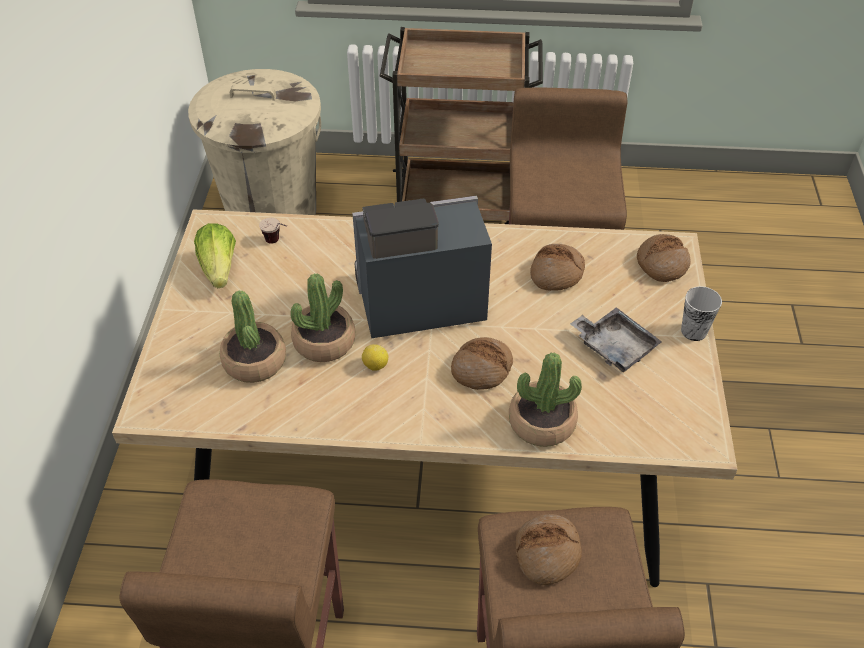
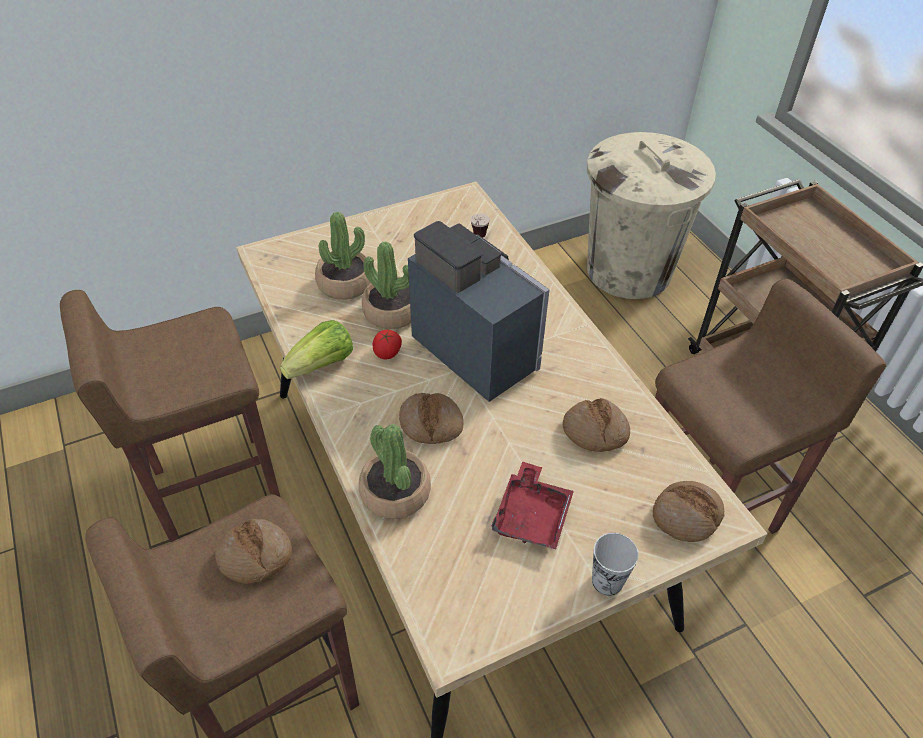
camera: 60 degrees right, 0 degrees up
lettuce [194,223,236,288] -> lettuce moved to [280,320,353,379]
lemon [362,344,388,371] -> tomato [373,330,402,359]
grey tray [570,307,662,372] -> red tray [492,461,574,549]

